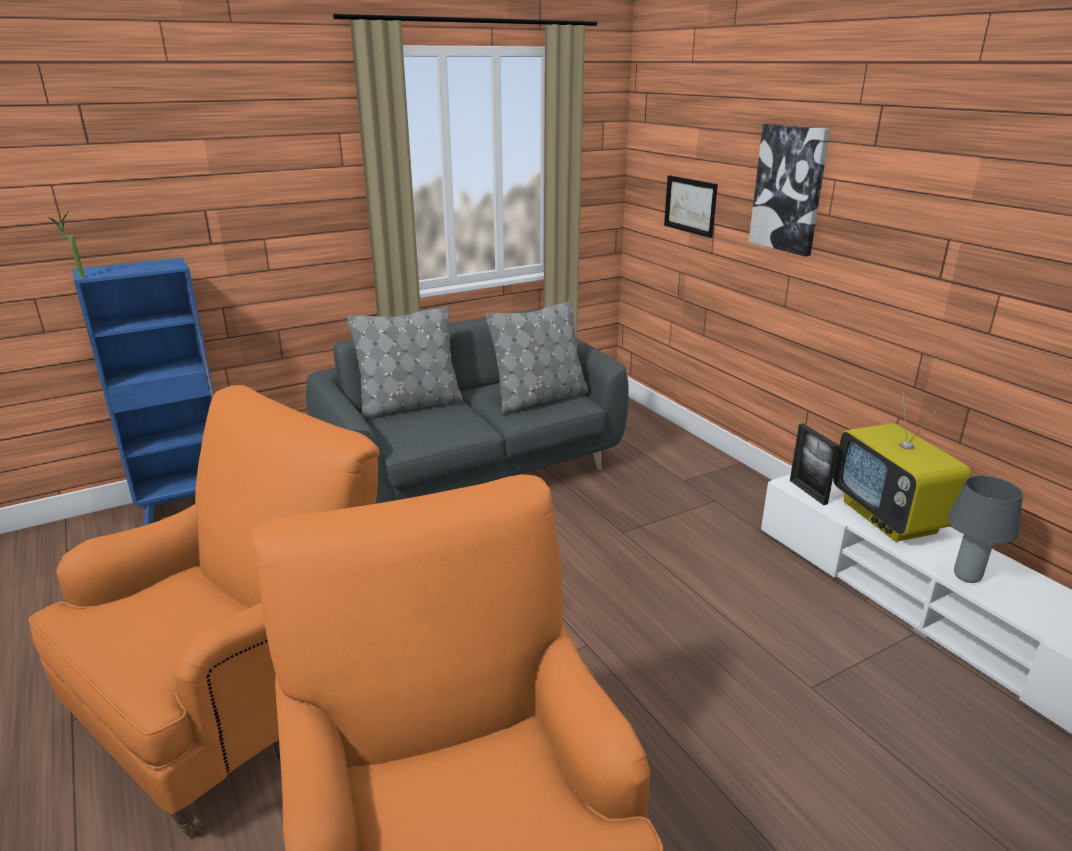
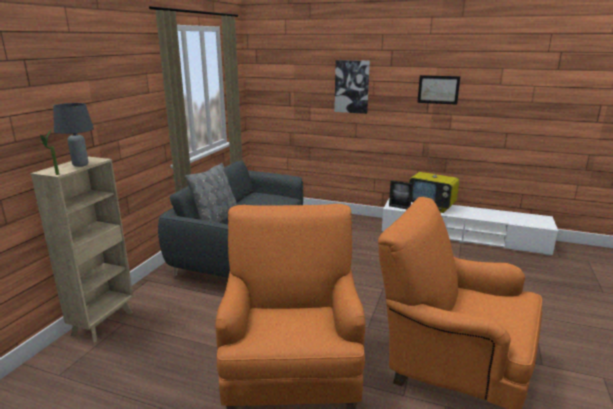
camera: 40 degrees left, 5 degrees down
blue bookcase [73,257,214,526] -> beige bookcase [31,157,133,342]
grey pillow [486,301,588,413] -> none
picture [664,175,718,238] -> picture moved to [417,75,460,105]
grey table lamp [948,475,1023,583] -> grey table lamp moved to [53,103,94,167]

